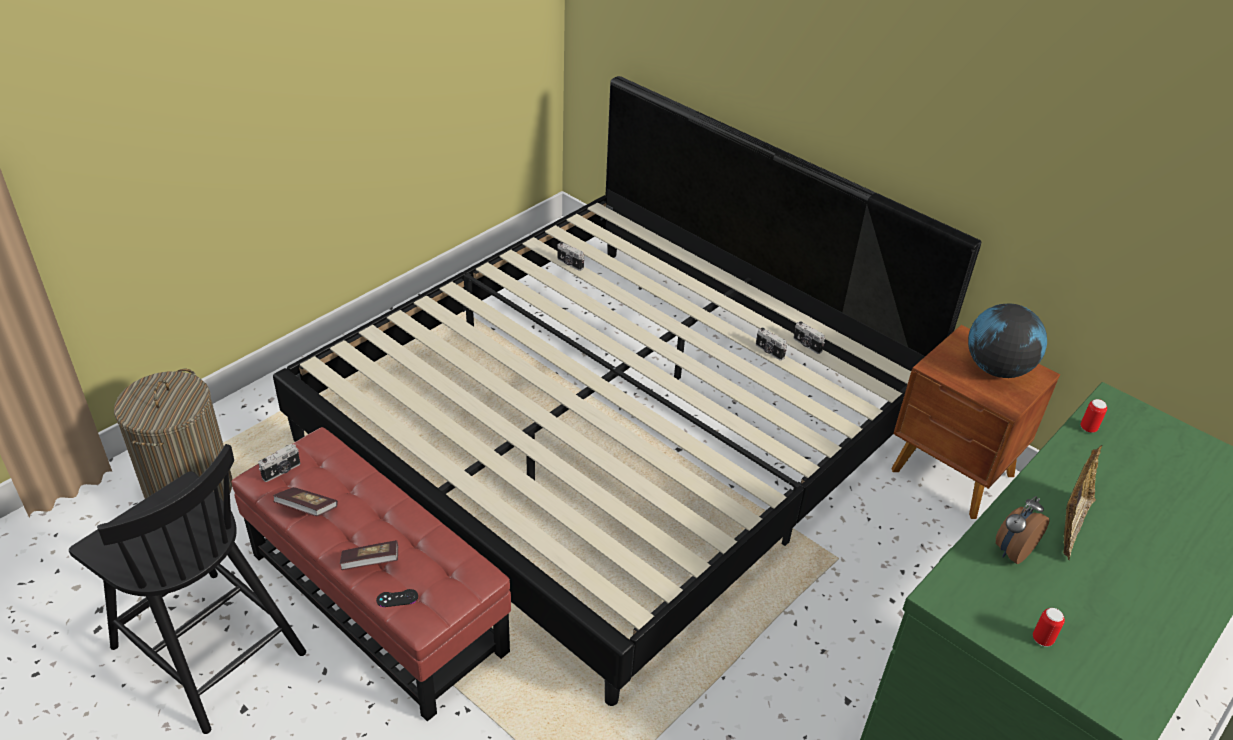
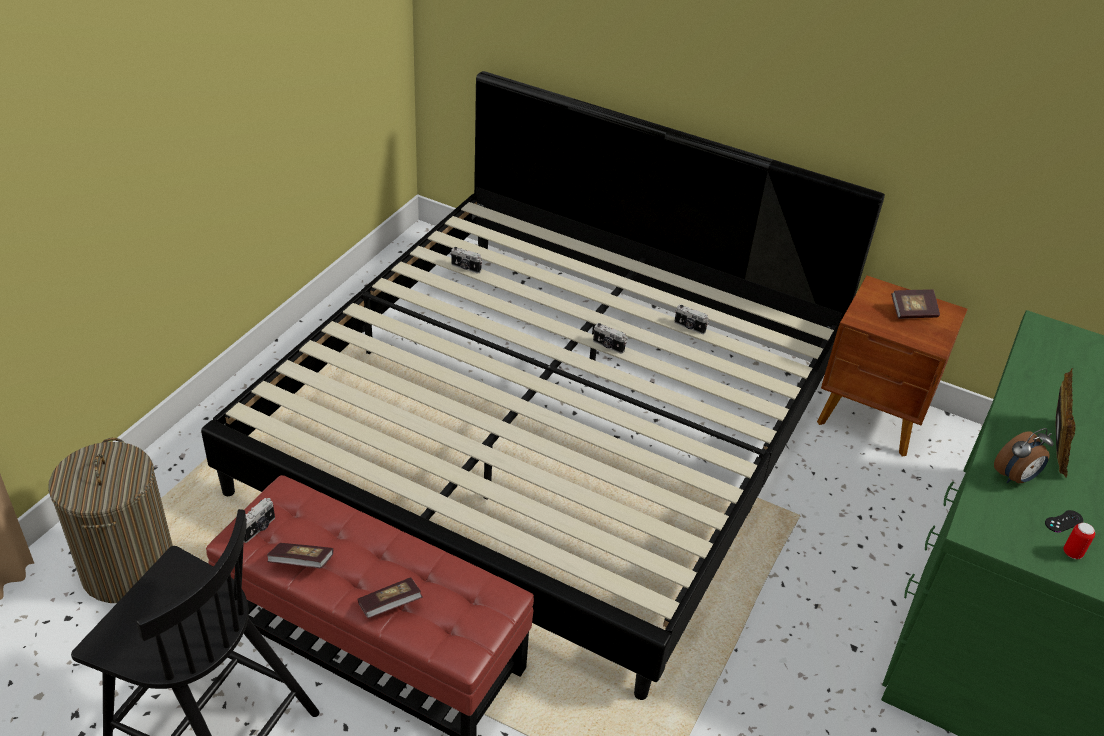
camera: 15 degrees left, 0 degrees up
black game controller [376,589,418,607] -> black game controller moved to [1045,510,1083,532]
camera [793,321,825,354] -> camera moved to [593,323,627,354]
globe [968,304,1047,378] -> book [891,289,940,319]
alarm clock [996,496,1050,564] -> alarm clock turned 150 degrees counterclockwise [994,428,1053,483]
can [1080,399,1107,433] -> none

